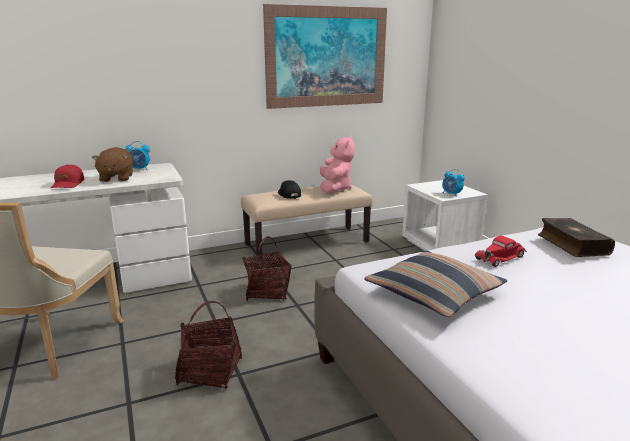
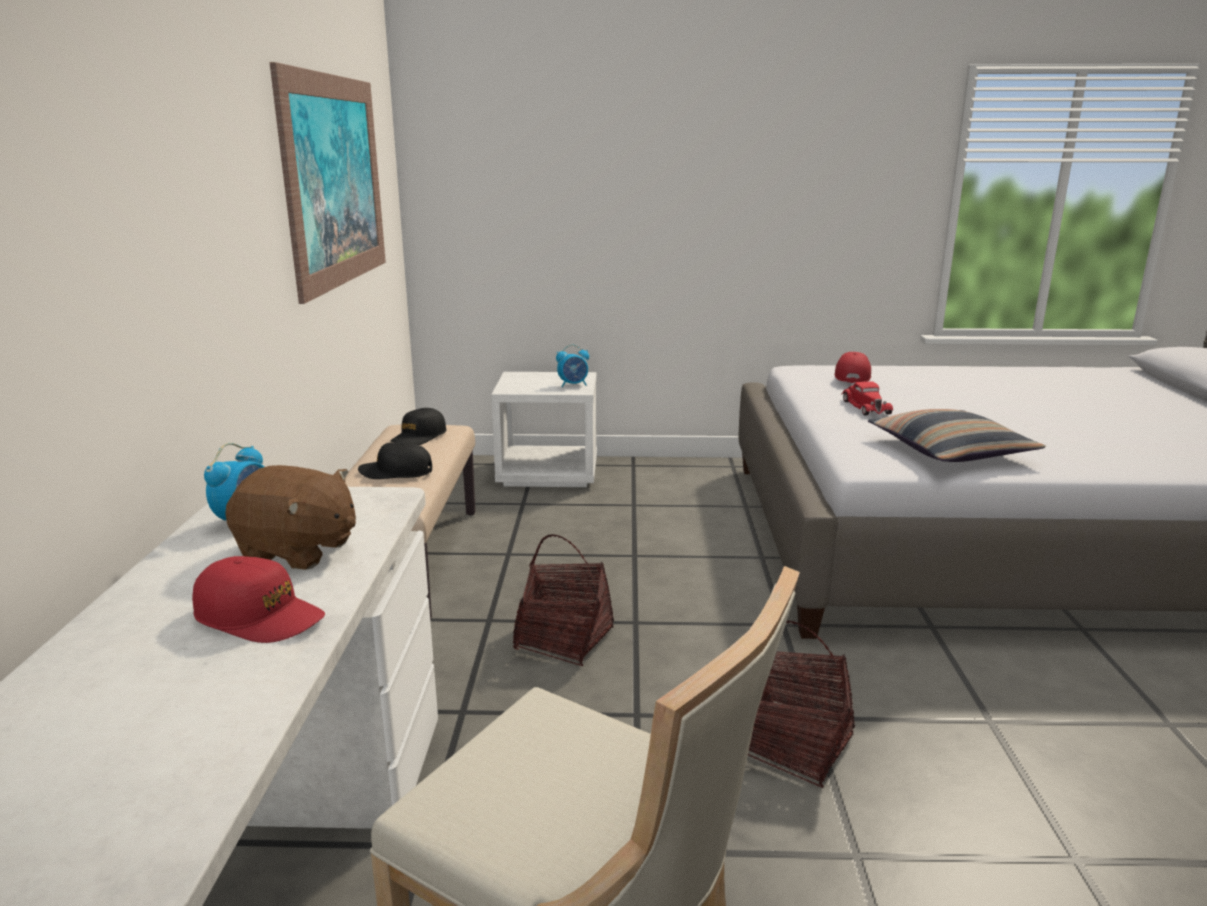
camera: 65 degrees left, 0 degrees up
pink plush toy [320,136,354,193] -> black cap [390,408,447,445]
book [538,218,615,257] -> red cap [834,352,871,383]

